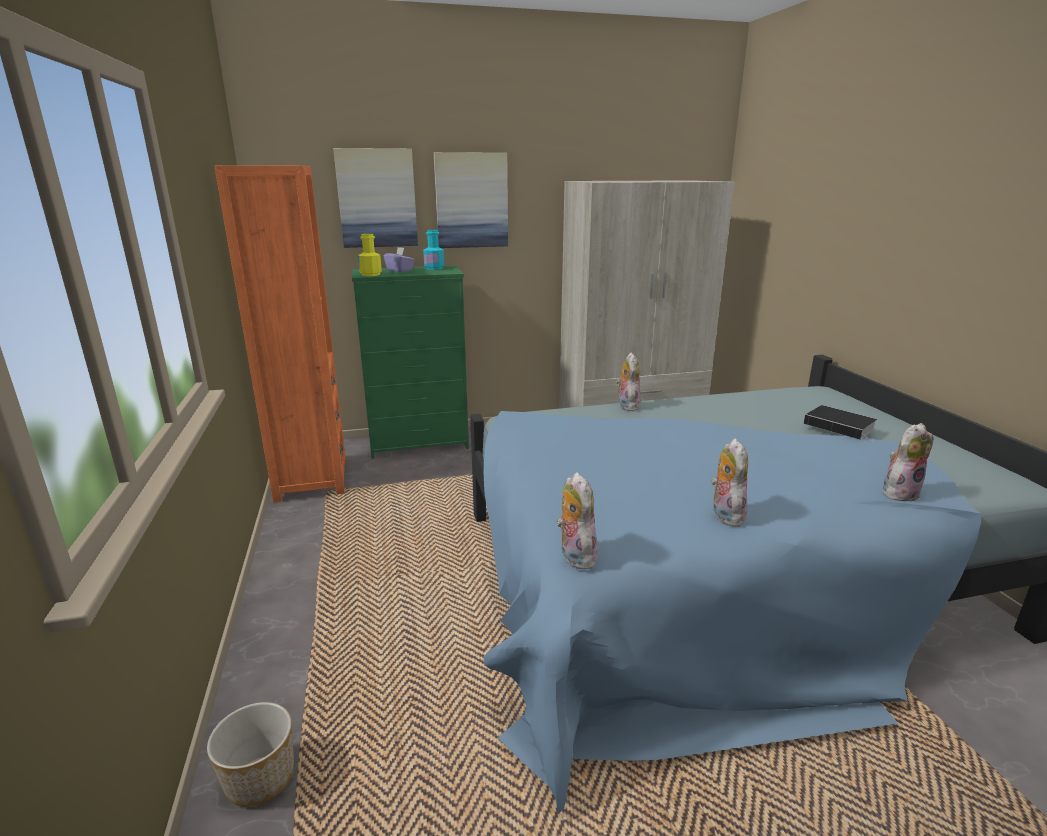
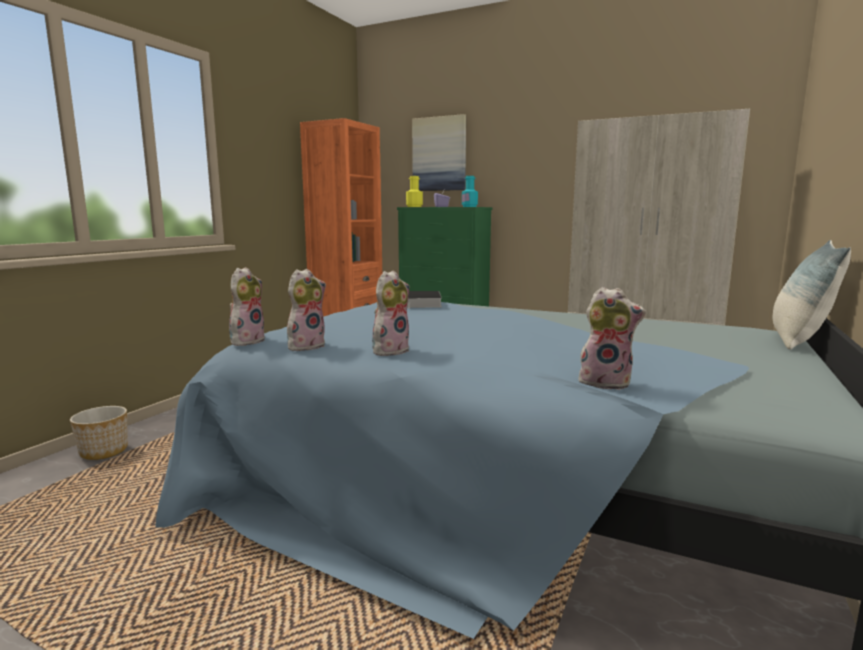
camera: 40 degrees right, 10 degrees down
picture [434,152,508,248] -> none
plush toy [616,352,641,411] -> plush toy moved to [287,269,326,351]
book [804,405,877,442] -> book moved to [407,291,442,309]
none -> pillow [773,240,851,350]

